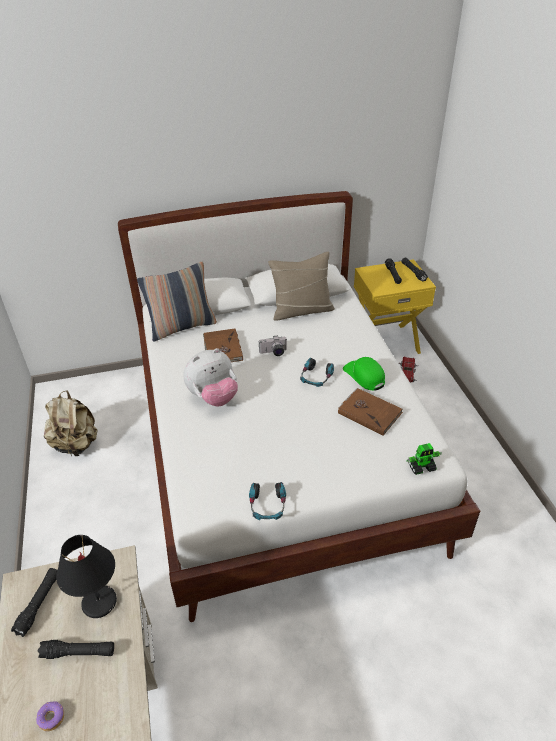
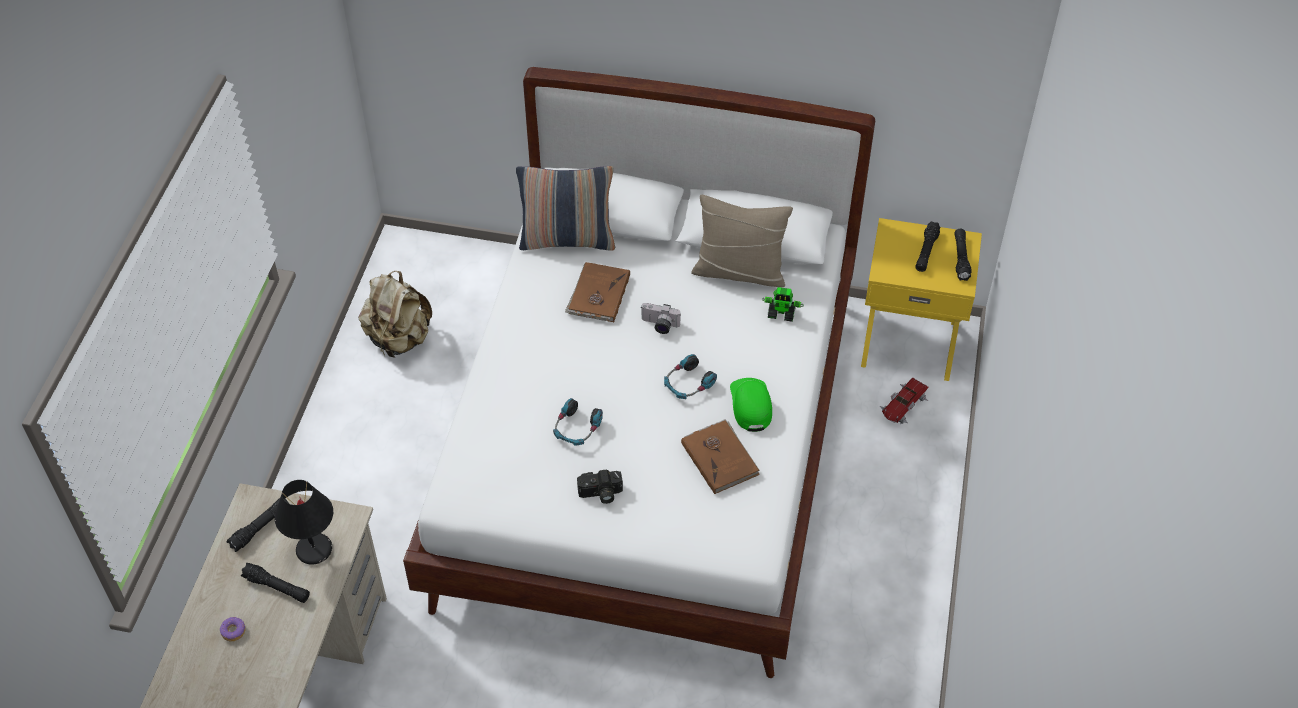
camera: 25 degrees right, 10 degrees up
plush toy [183,348,238,406] -> none
headphones [249,482,286,520] -> headphones moved to [553,398,603,446]
toy robot [407,443,442,475] -> toy robot moved to [762,287,804,322]
none -> camera [577,469,623,504]

